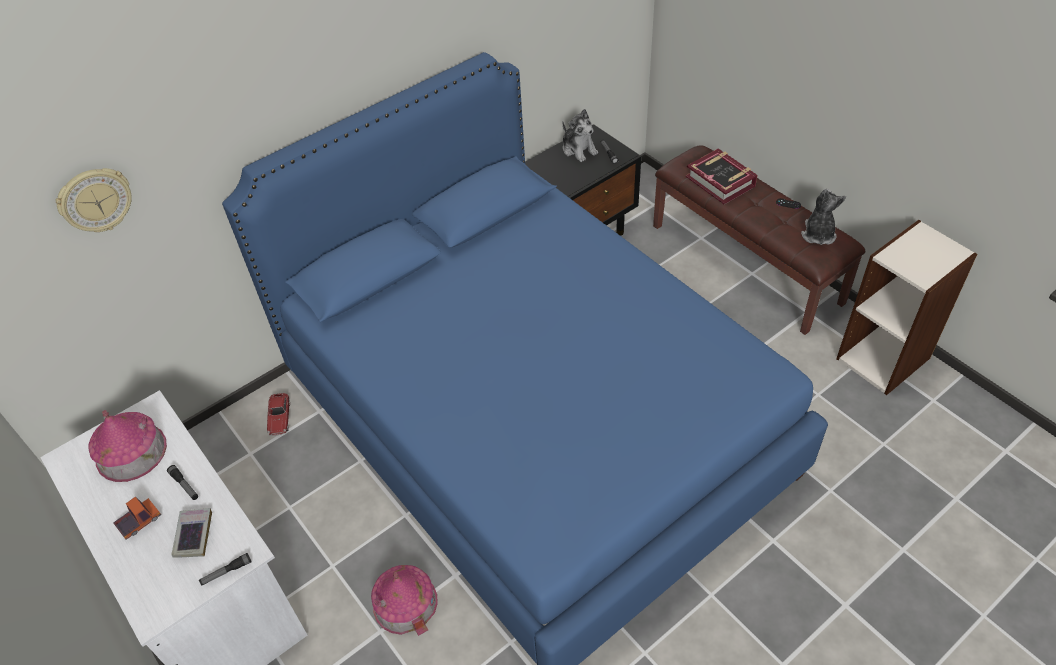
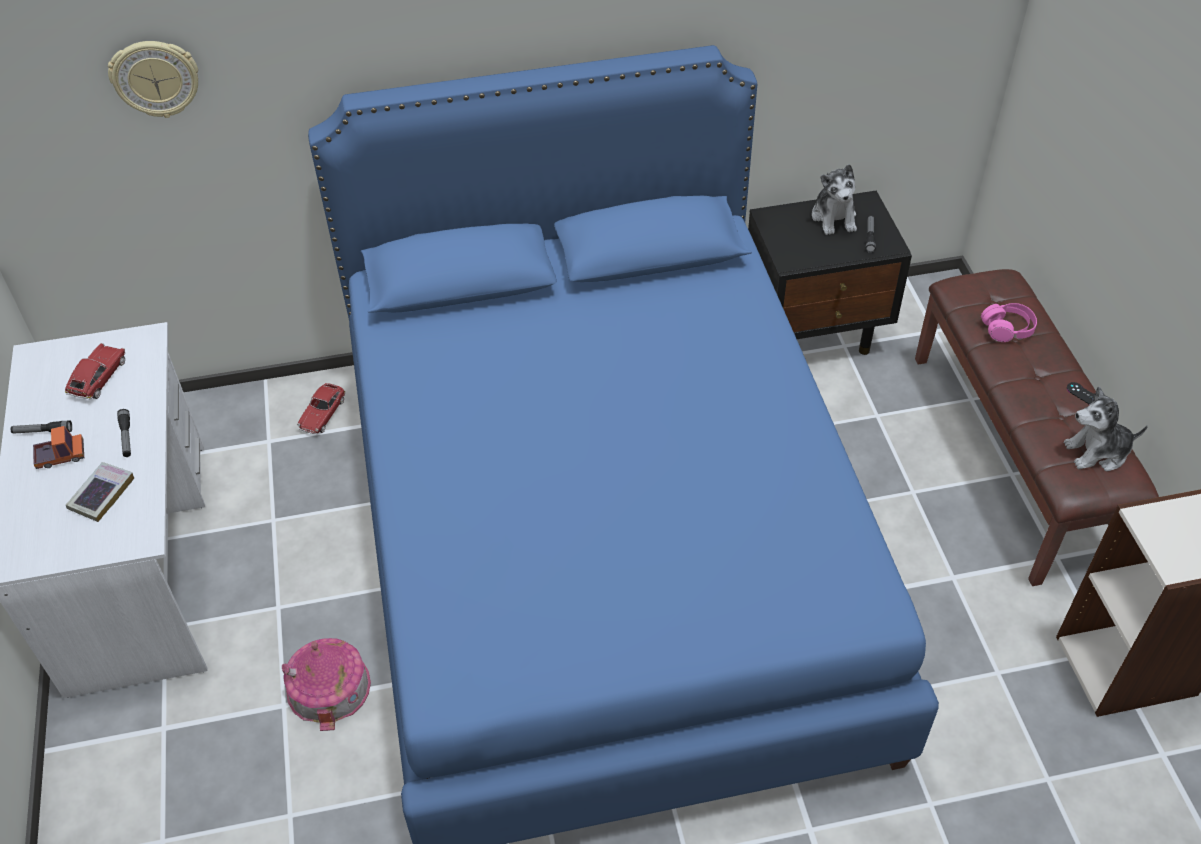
camera: 25 degrees right, 0 degrees up
toy house [88,410,167,482] -> toy car [65,343,126,400]
flashlight [199,553,252,586] -> flashlight moved to [11,420,72,433]
book [686,148,758,204] -> pink headphones [981,303,1037,342]
plush toy [801,189,846,245] -> plush toy turned 135 degrees counterclockwise [1064,386,1148,472]

